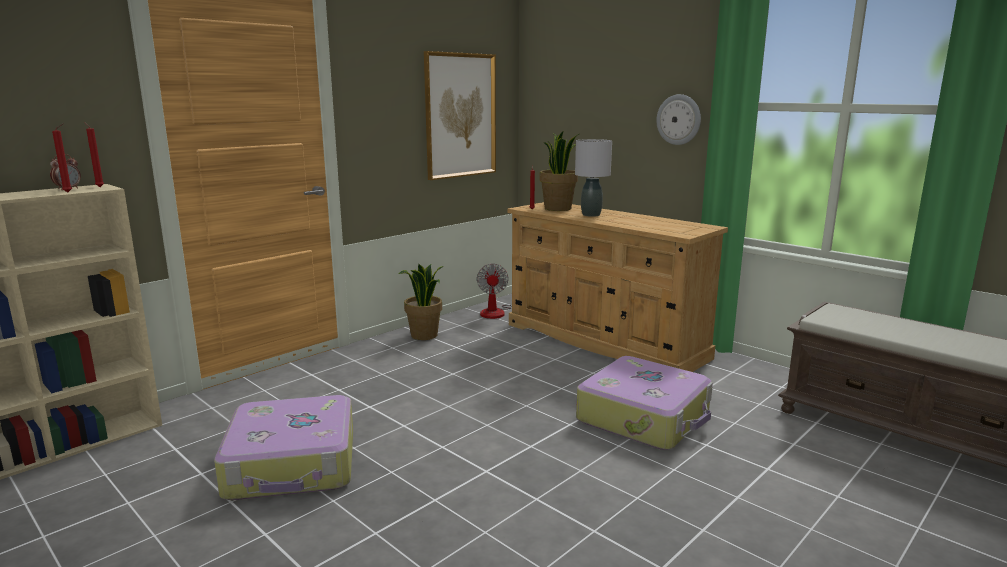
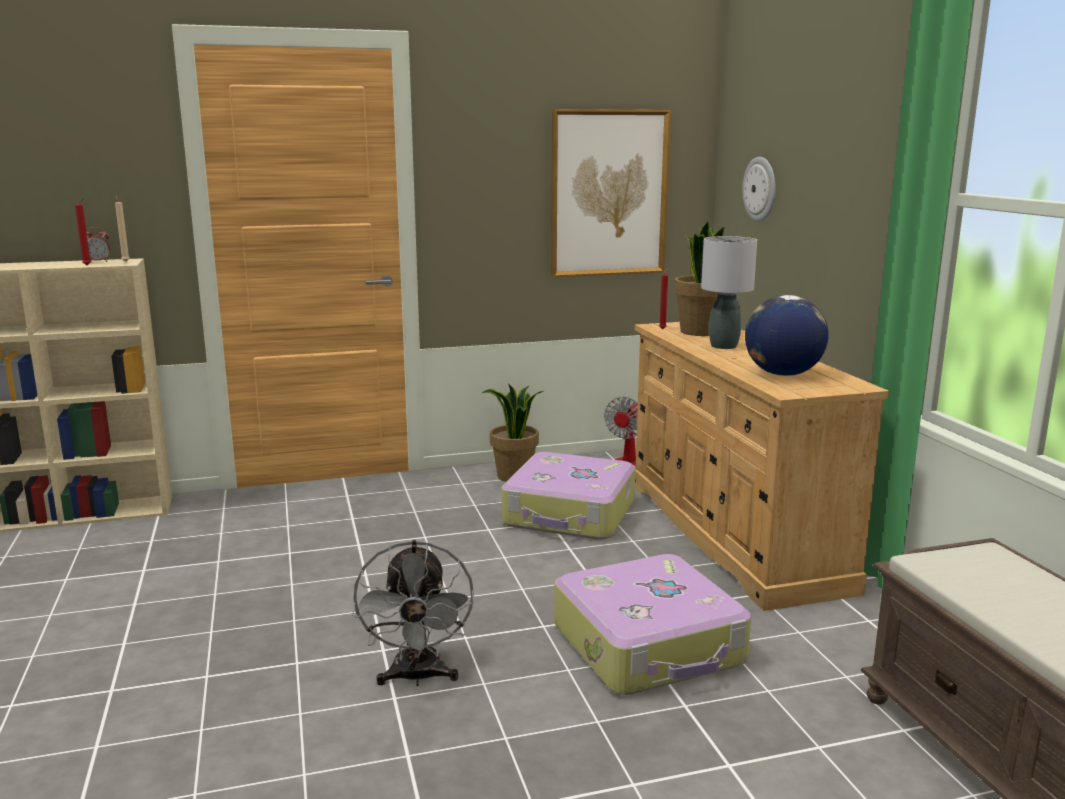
camera: 30 degrees right, 0 degrees up
red candle [84,122,104,187] -> beige candle [115,196,130,262]
suitcase [214,395,353,500] -> suitcase moved to [501,452,636,540]
wall clock [656,94,701,145] -> wall clock moved to [742,157,776,222]
none -> grey fan [352,540,474,686]
none -> globe [745,295,829,376]

